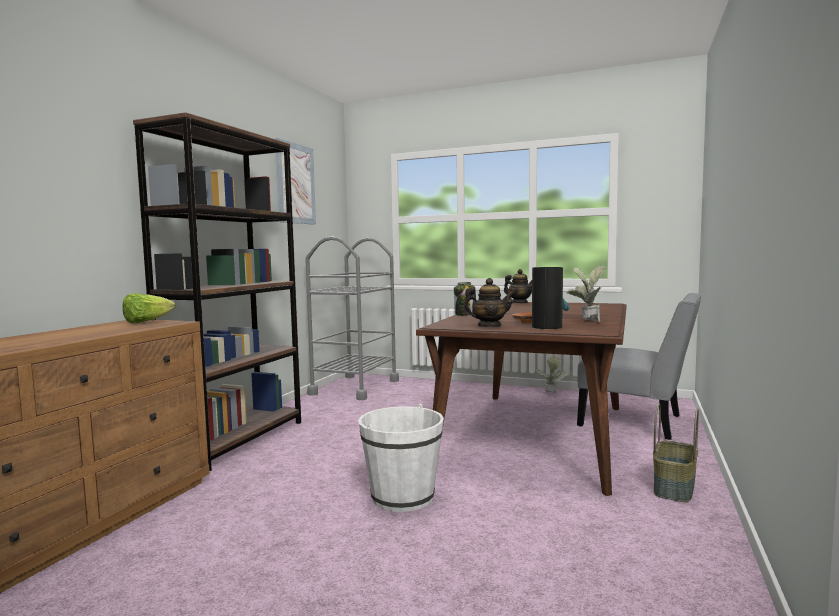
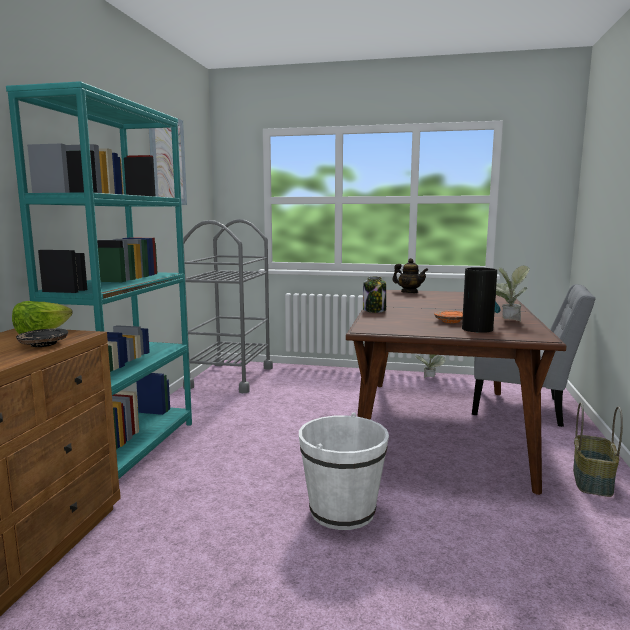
camera: 10 degrees left, 5 degrees up
brown bookcase [133,112,301,471] -> turquoise bookcase [6,81,192,479]
teapot [462,278,515,327] -> none
none -> black plate [16,328,68,347]

